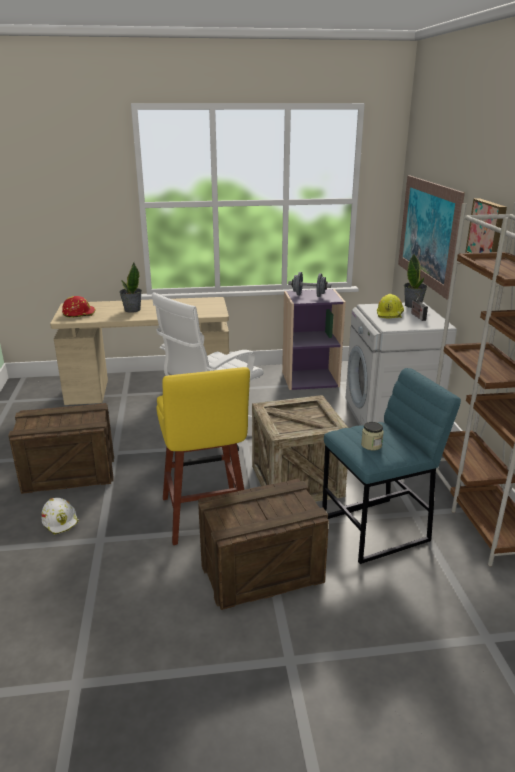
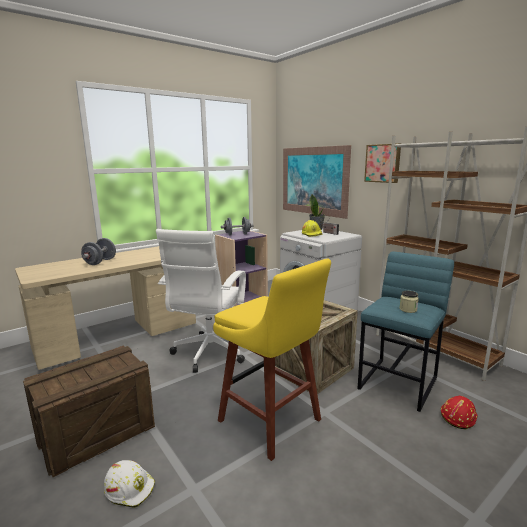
camera: 30 degrees left, 10 degrees down
red hard hat [62,296,96,317] -> red hard hat moved to [441,396,478,429]
potted plant [119,263,142,313] -> grey dumbbell [81,238,116,265]
crate [198,478,329,610] -> none

